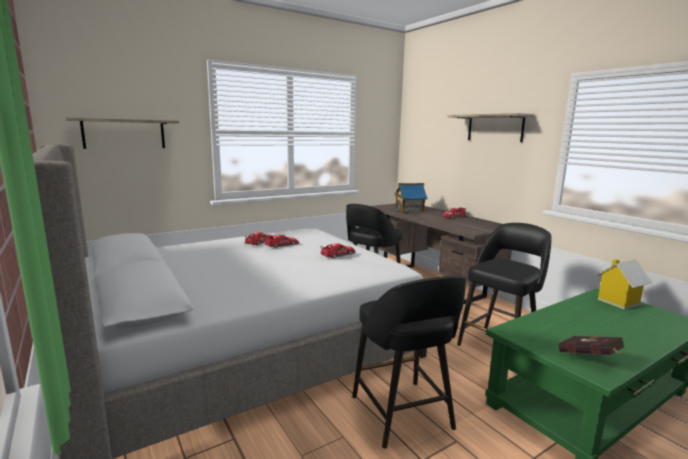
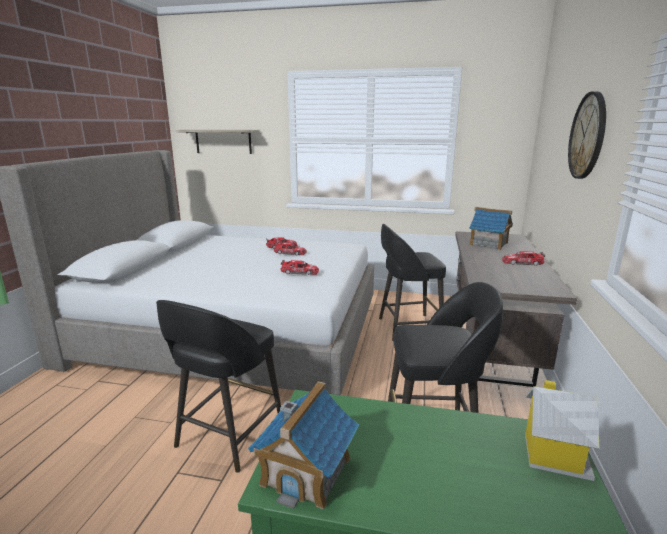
camera: 45 degrees right, 5 degrees up
shelf [447,113,535,142] -> wall clock [568,91,606,179]
red book [558,336,625,355] -> toy house [248,381,359,510]

